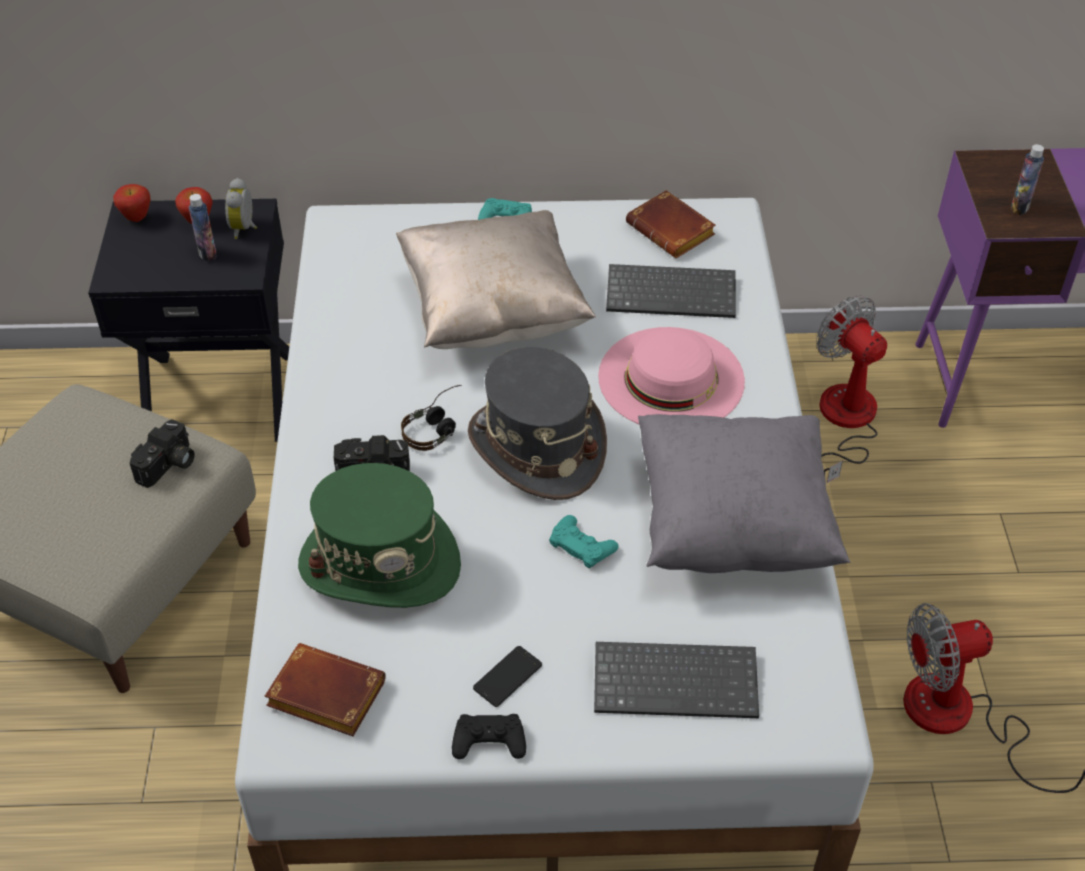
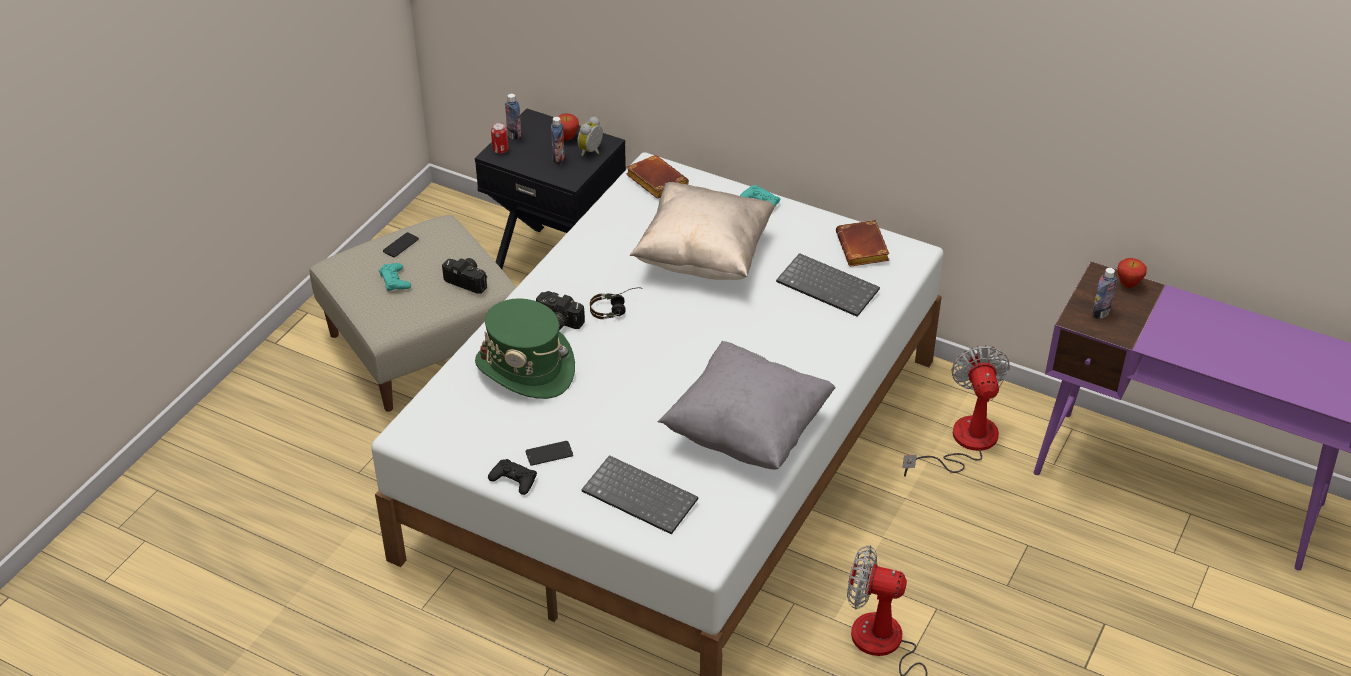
camera: 30 degrees right, 5 degrees down
apple [113,184,151,222] -> apple moved to [1117,258,1147,288]
camera [130,419,195,488] -> camera turned 120 degrees counterclockwise [442,258,487,294]
brown book [265,643,386,736] -> brown book moved to [626,155,689,199]
grey hat [468,347,607,500] -> none
turquoise game controller [549,515,619,569] -> turquoise game controller moved to [379,263,411,291]
pink hat [598,327,745,424] -> none
none -> phone [383,232,419,257]
none -> can [491,122,509,154]
none -> bottle [505,94,522,140]

